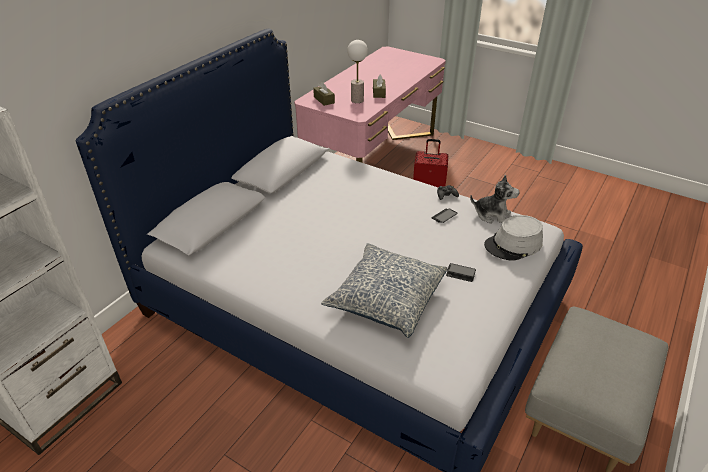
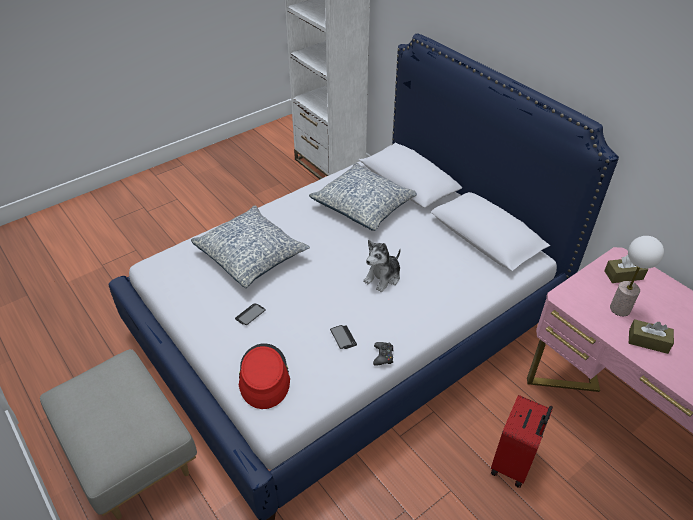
camera: 110 degrees right, 5 degrees up
plush toy [470,175,520,224] -> plush toy moved to [363,240,401,292]
grey hat [484,215,543,261] -> red hat [239,343,290,409]
none -> pillow [309,163,417,231]

